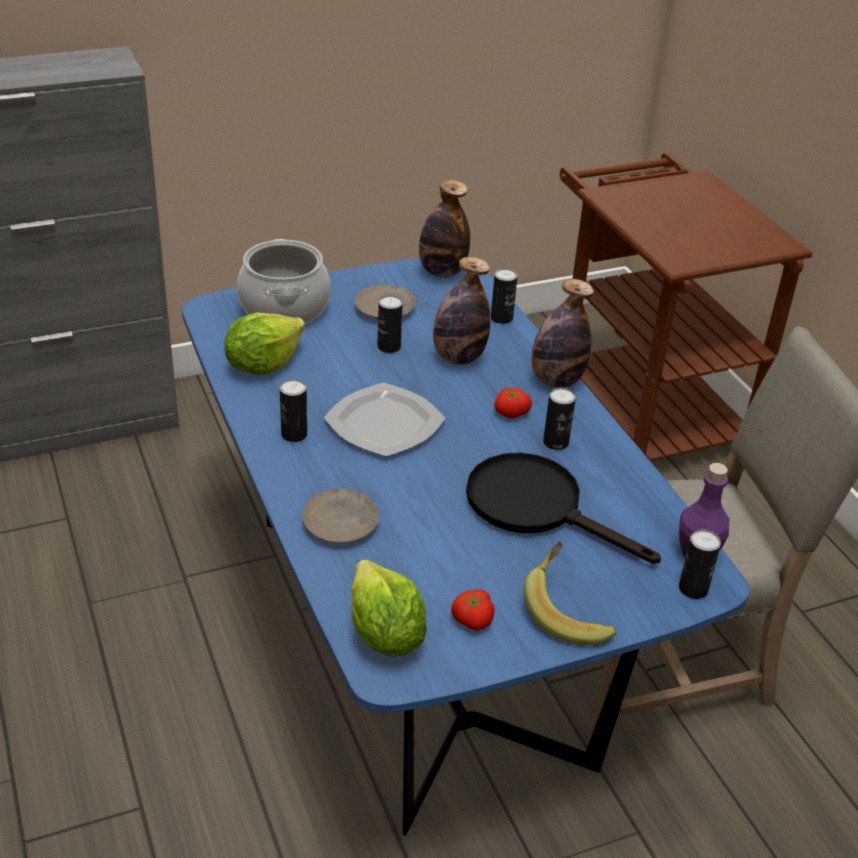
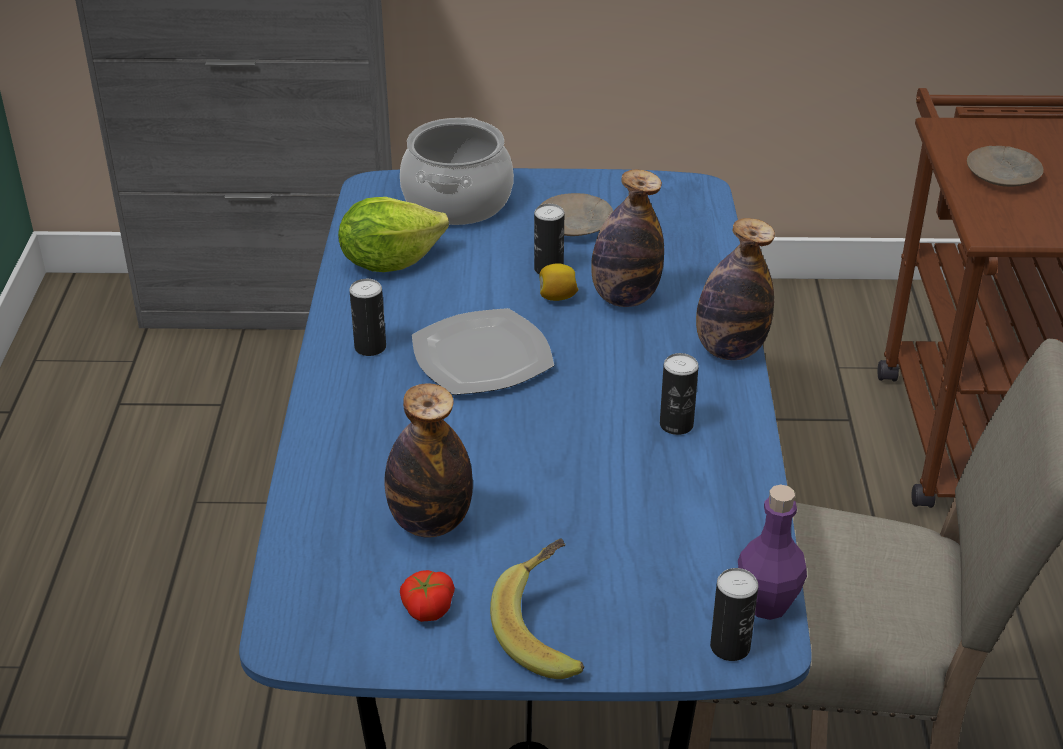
camera: 25 degrees right, 0 degrees up
beige plate [302,489,379,543] -> beige plate moved to [967,146,1044,187]
lettuce [351,559,427,657] -> none
bottle [419,179,470,278] -> bottle moved to [384,383,473,538]
black frying pan [466,453,661,564] -> none
can [491,268,518,324] -> none
tomato [494,388,532,418] -> none
none -> lemon [539,263,579,301]

